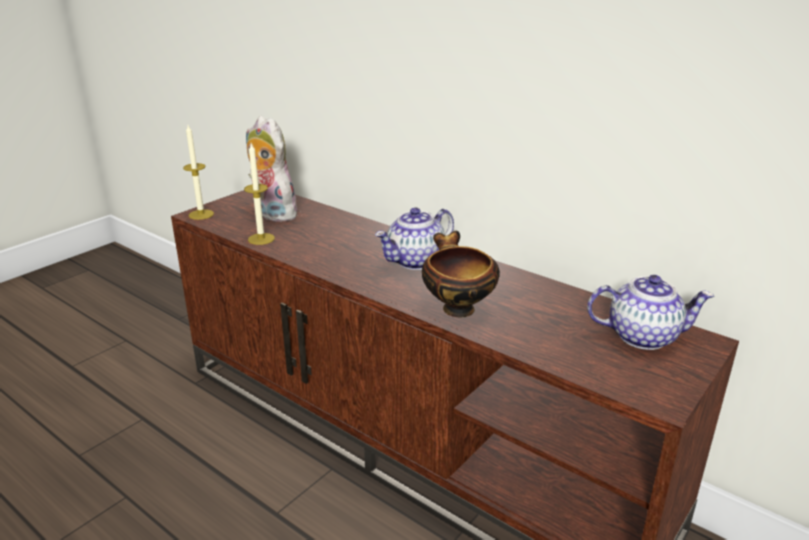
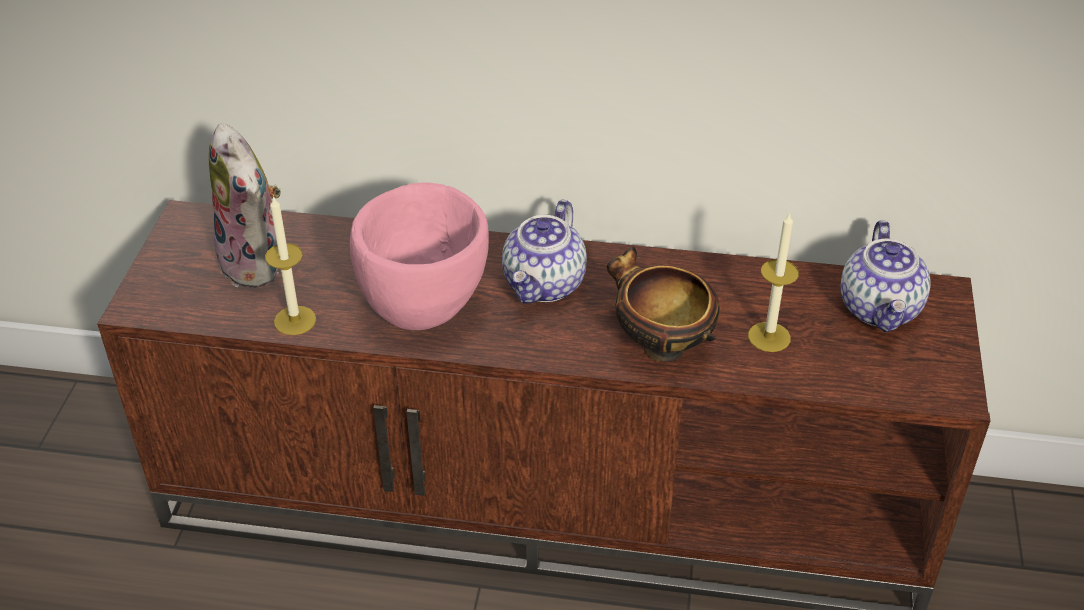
camera: 30 degrees left, 15 degrees up
candle [183,125,214,220] -> candle moved to [748,212,799,352]
plush toy [246,116,297,222] -> plush toy turned 135 degrees counterclockwise [209,123,281,288]
teapot [587,275,714,350] -> teapot turned 120 degrees clockwise [841,220,930,332]
none -> pink bowl [350,183,489,330]

